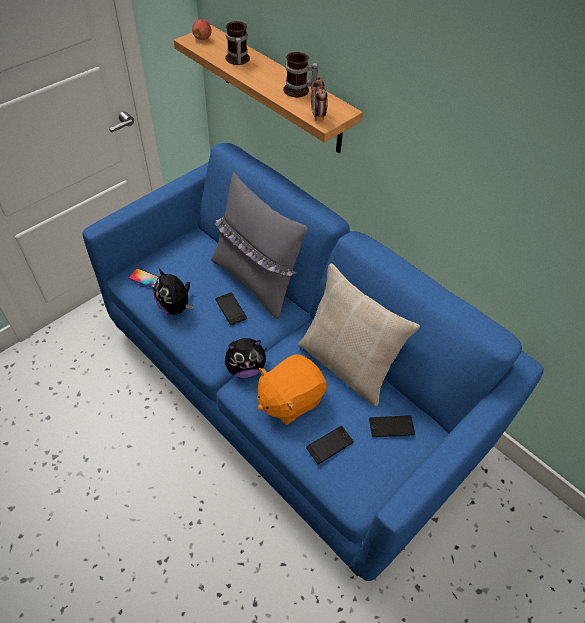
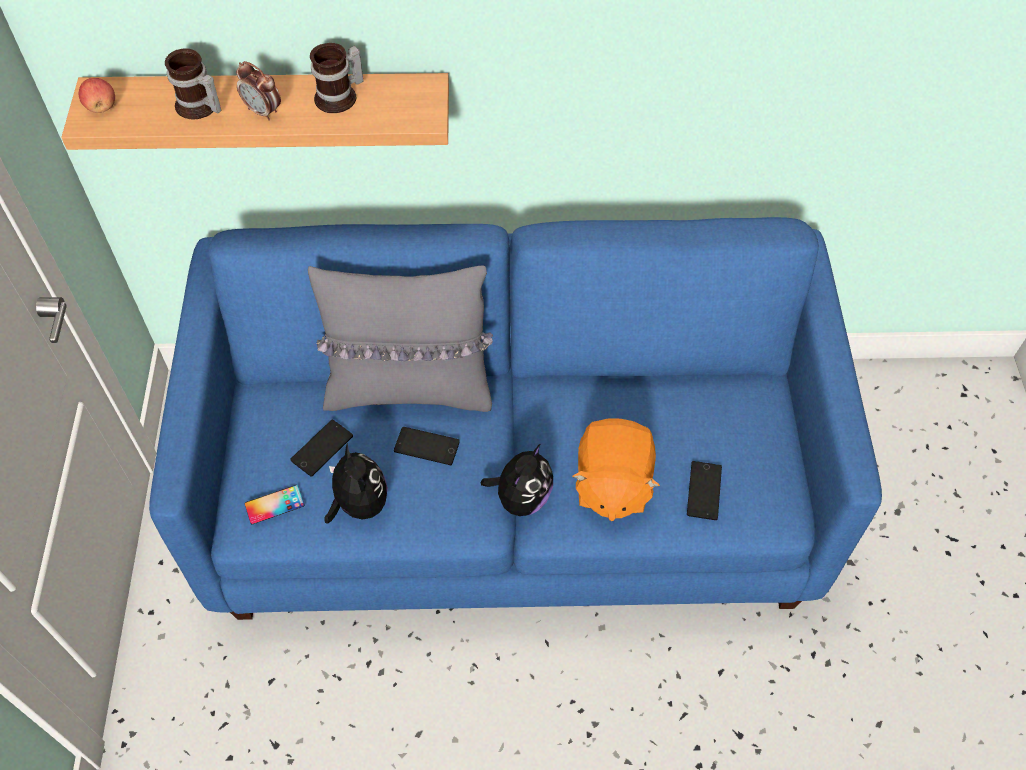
camera: 45 degrees left, 5 degrees up
plush toy [154,268,194,315] -> plush toy turned 120 degrees counterclockwise [324,443,388,524]
beige pillow [298,264,420,407] -> none
alarm clock [311,77,328,121] -> alarm clock moved to [236,61,281,121]
phone [369,415,415,437] -> phone moved to [290,420,353,477]

